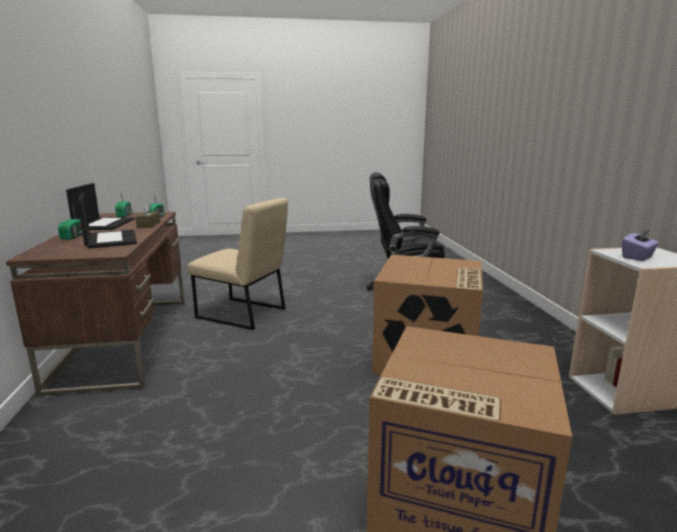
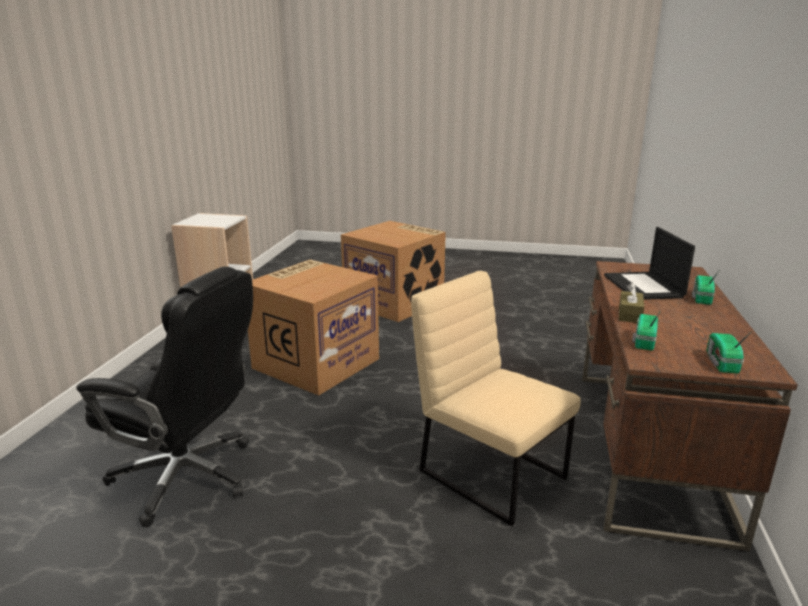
camera: 160 degrees left, 5 degrees up
laptop [66,183,135,230] -> none
purple tissue box [622,229,659,261] -> none

